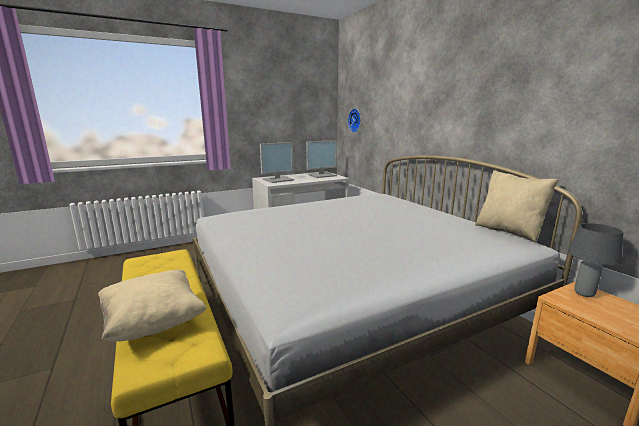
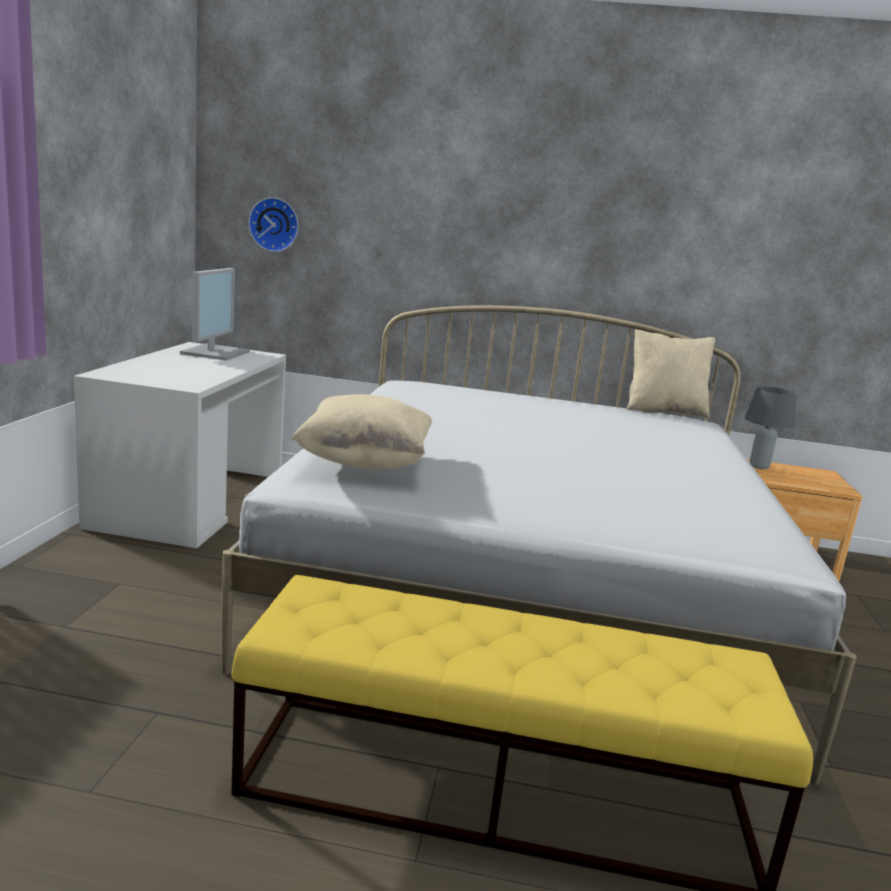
camera: 55 degrees left, 0 degrees up
beige pillow [98,270,207,342] -> beige pillow moved to [291,394,432,470]
monitor [260,142,294,183] -> none

